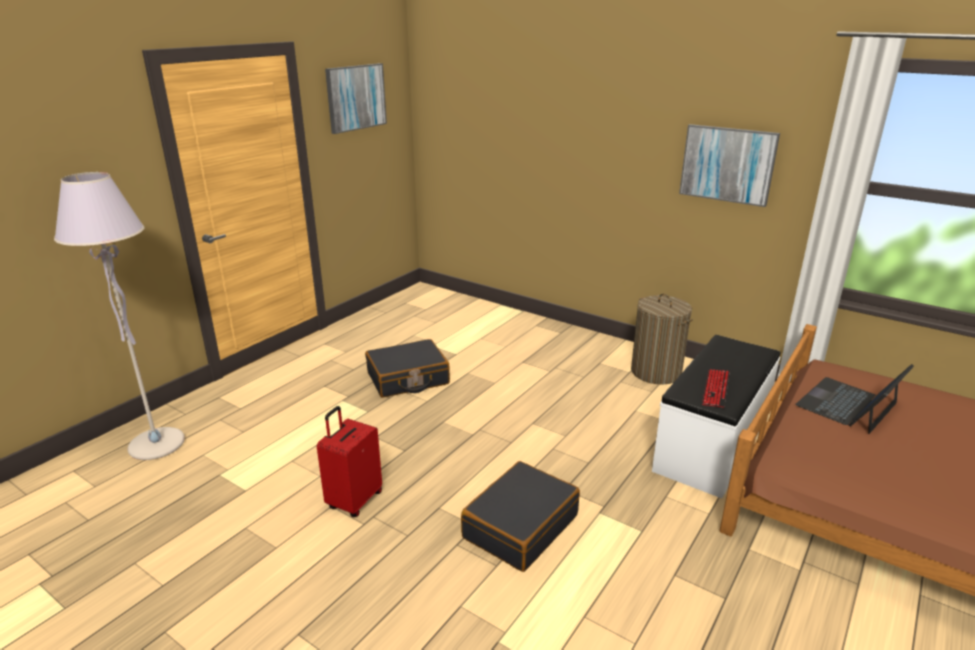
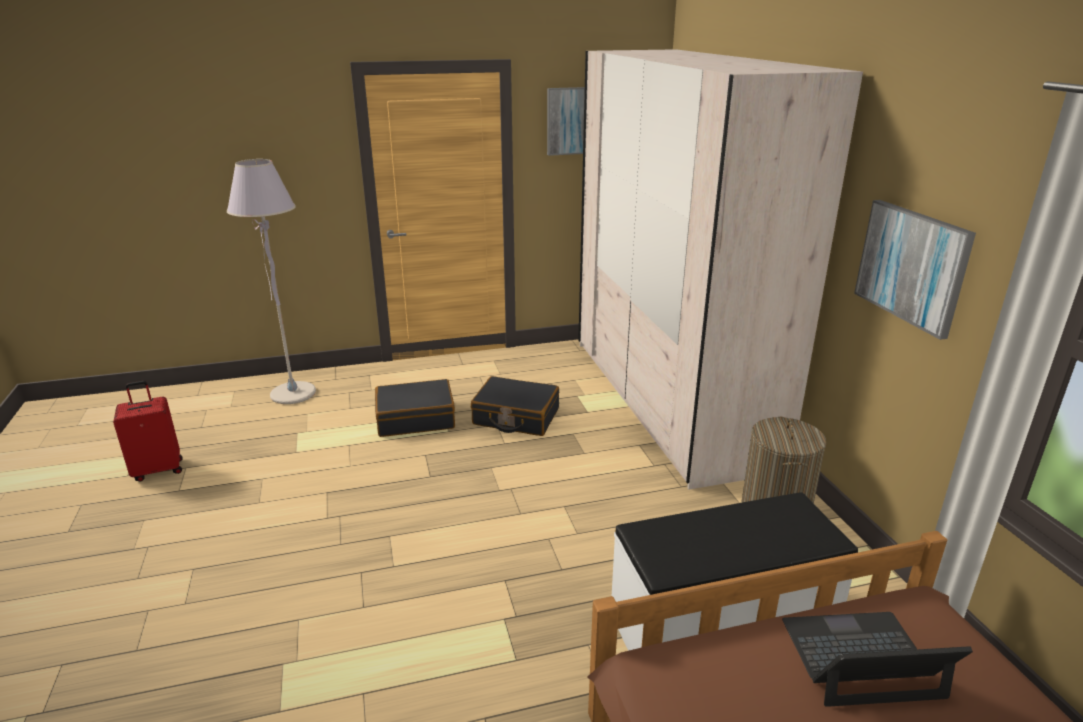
camera: 40 degrees right, 0 degrees up
red suitcase [317,406,382,517] -> red suitcase moved to [113,381,182,482]
black suitcase [461,461,580,572] -> black suitcase moved to [375,379,455,437]
keyboard [702,369,729,407] -> none
none -> beige wardrobe [578,49,863,490]

